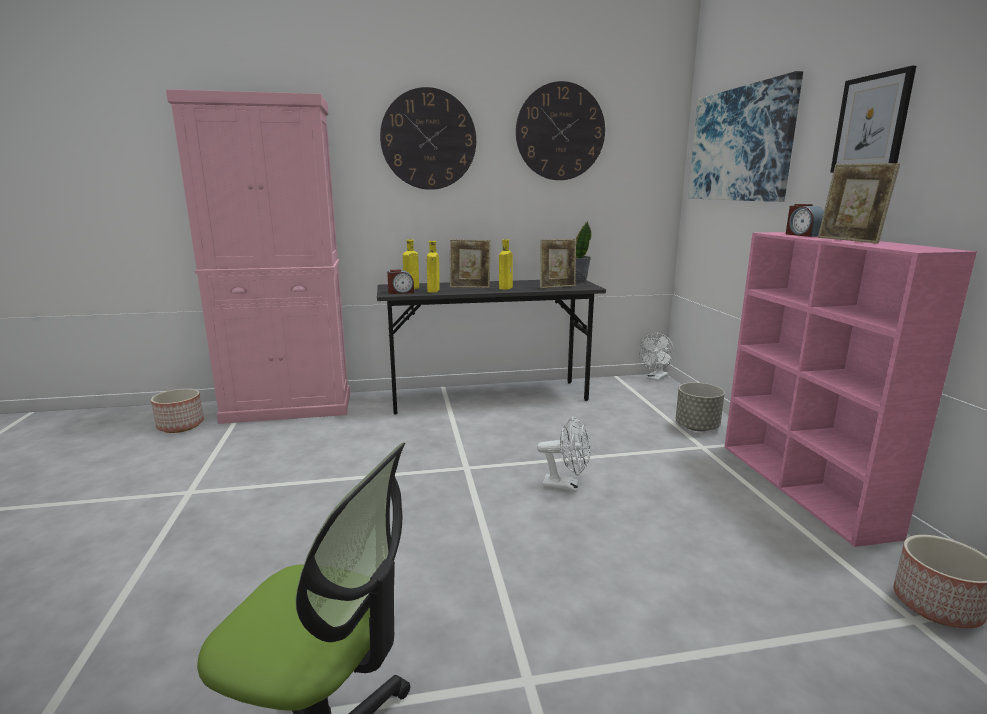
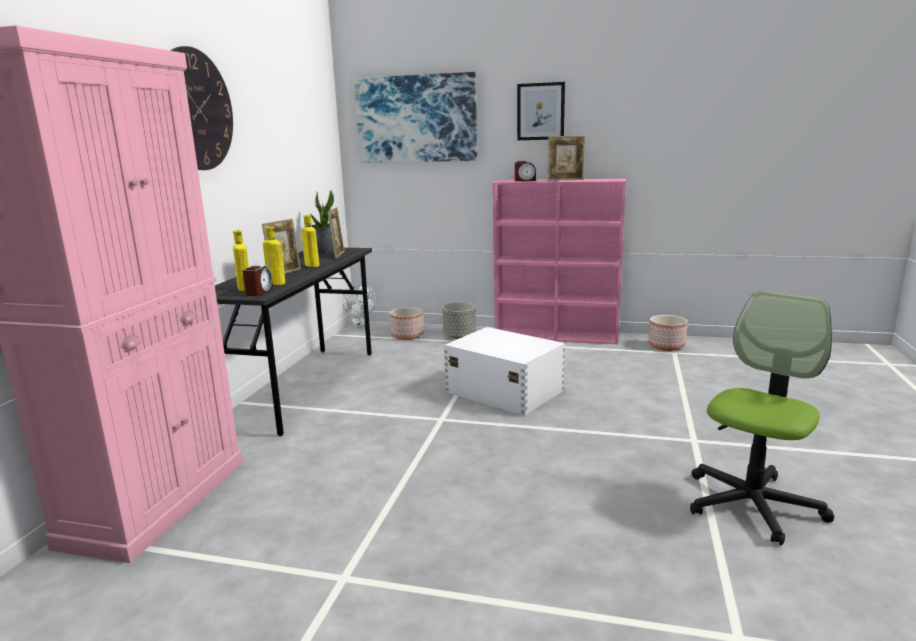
camera: 65 degrees left, 0 degrees up
planter [151,388,204,433] -> planter moved to [390,307,424,340]
wall clock [516,81,605,180] -> none
white fan [537,416,591,492] -> white storage box [444,327,565,416]

